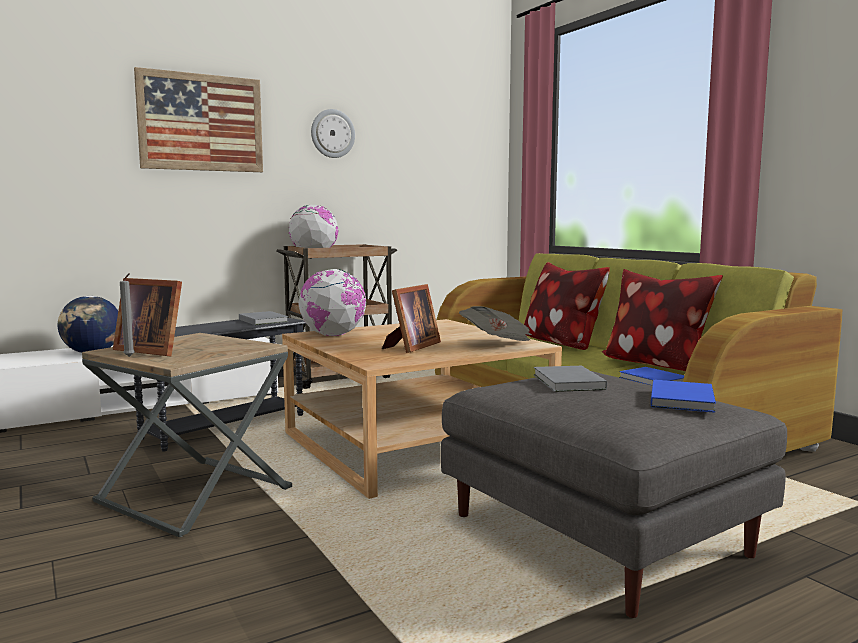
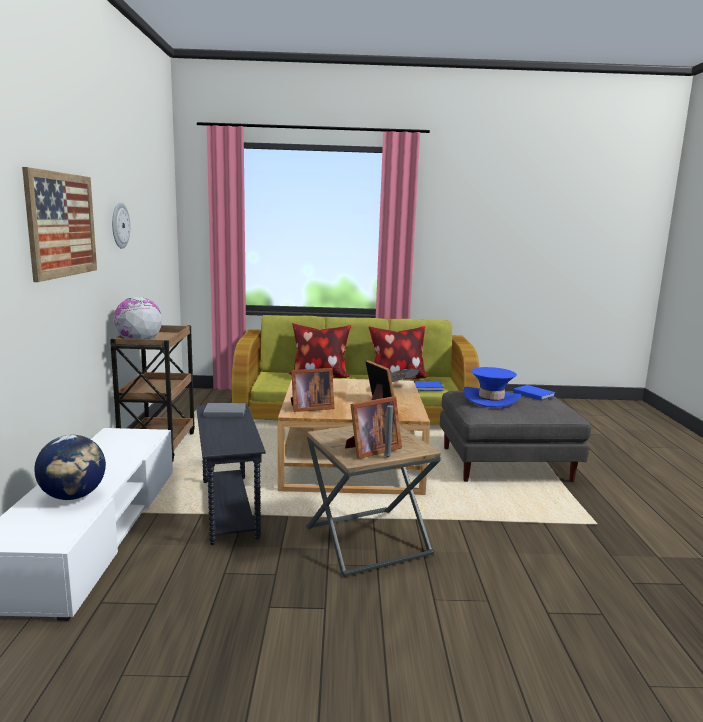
camera: 60 degrees left, 5 degrees up
globe [298,269,367,336] -> picture frame [291,368,334,412]
grey book [534,366,607,392] -> blue hat [463,367,521,408]

